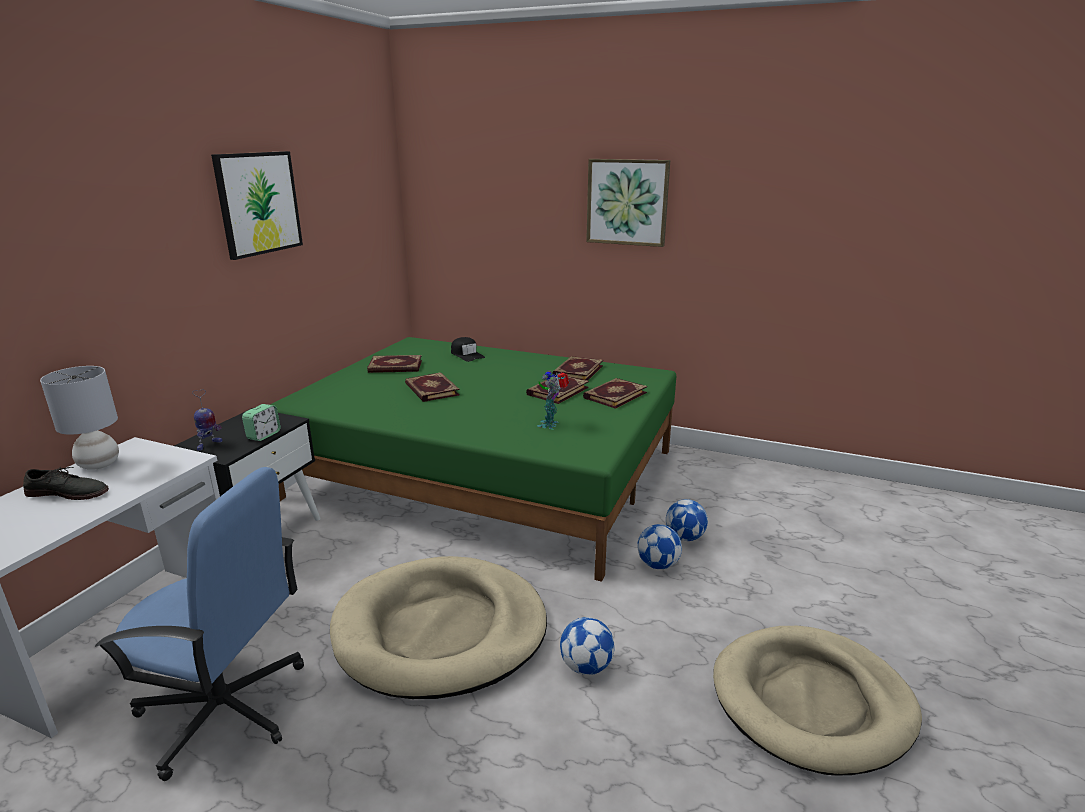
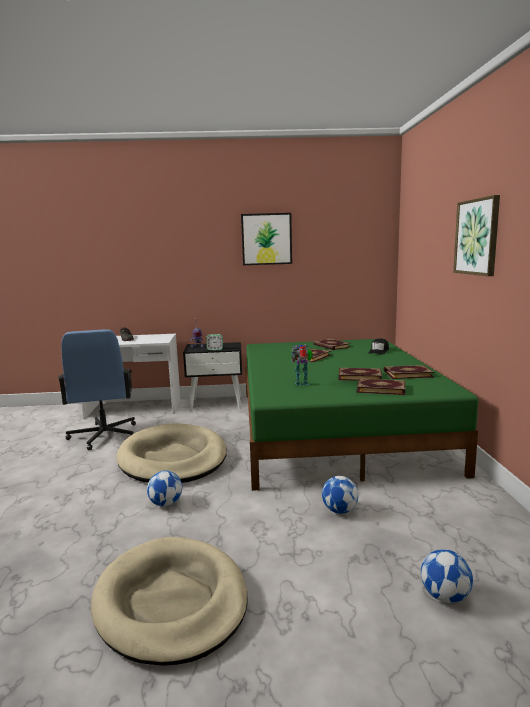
camera: 65 degrees right, 10 degrees down
grey table lamp [40,366,119,470] -> none
football [637,524,682,569] -> football moved to [421,549,473,603]

